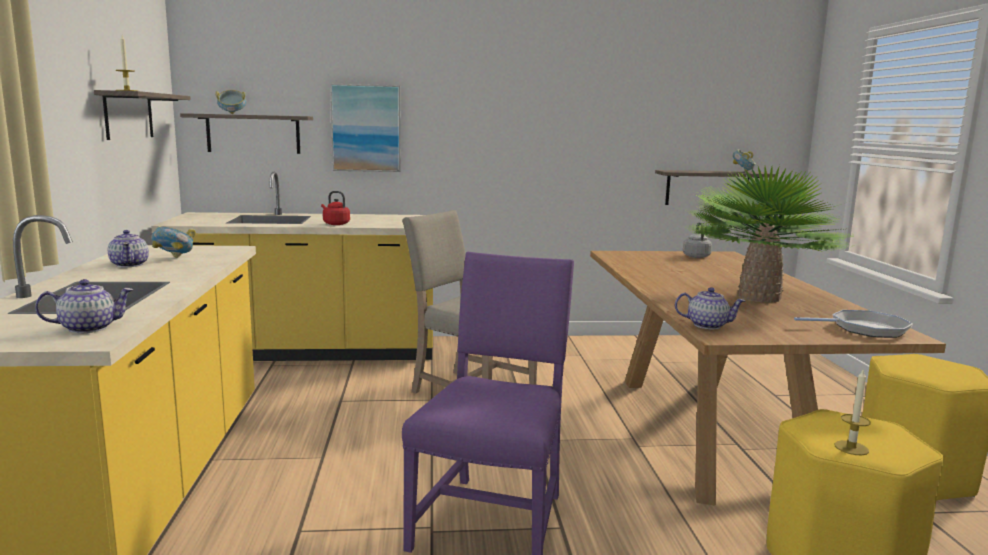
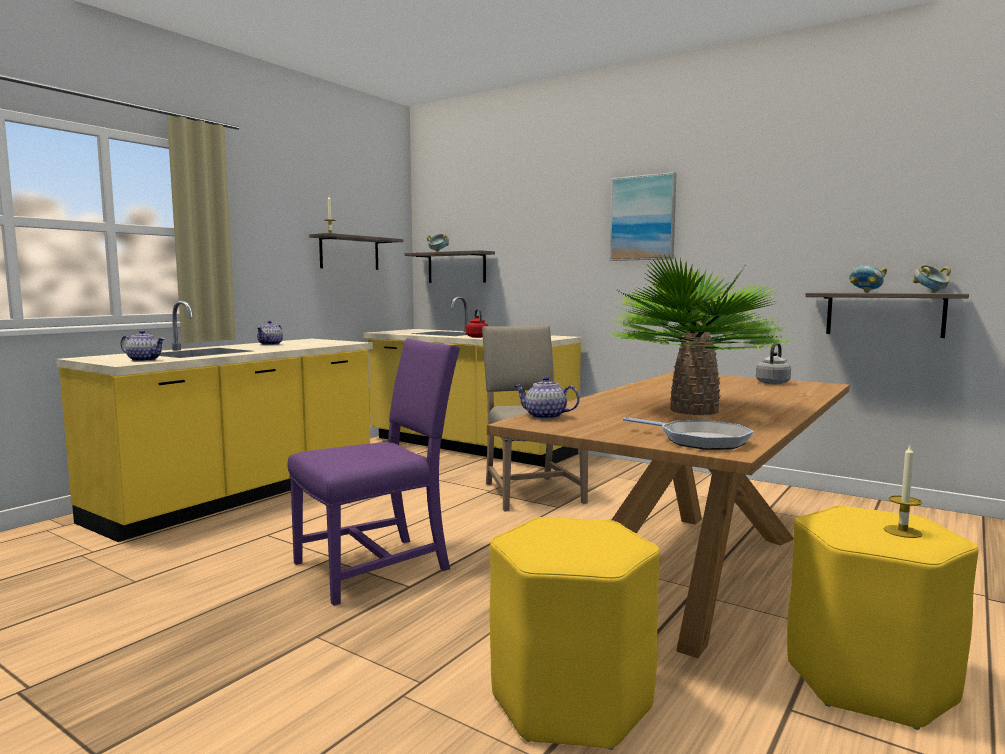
camera: 40 degrees right, 5 degrees down
bowl [151,226,196,258] -> bowl moved to [849,265,887,293]
picture [330,84,401,172] -> picture moved to [610,172,676,261]
teapot [675,287,745,329] -> teapot turned 150 degrees clockwise [514,376,580,419]
candle [835,368,871,455] -> candle moved to [884,445,923,538]

